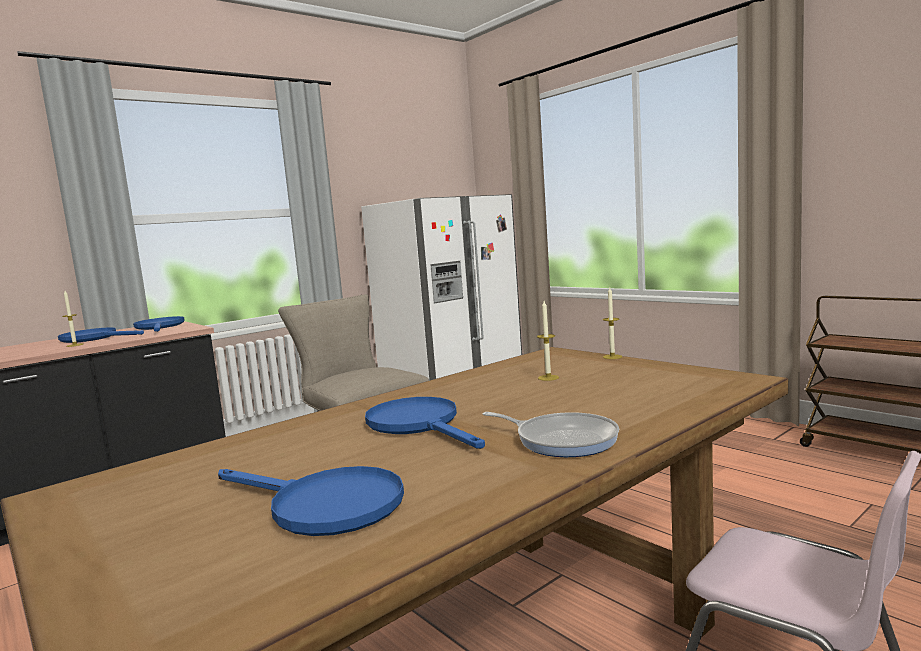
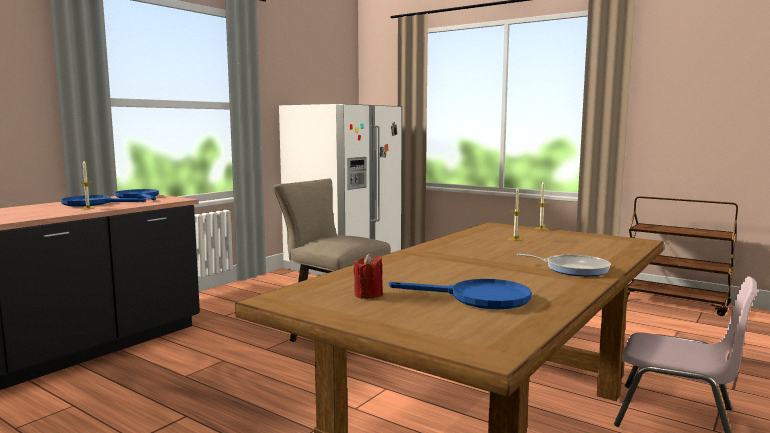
camera: 15 degrees left, 0 degrees up
blue frying pan [365,397,485,449] -> none
none -> red candle [354,254,383,299]

